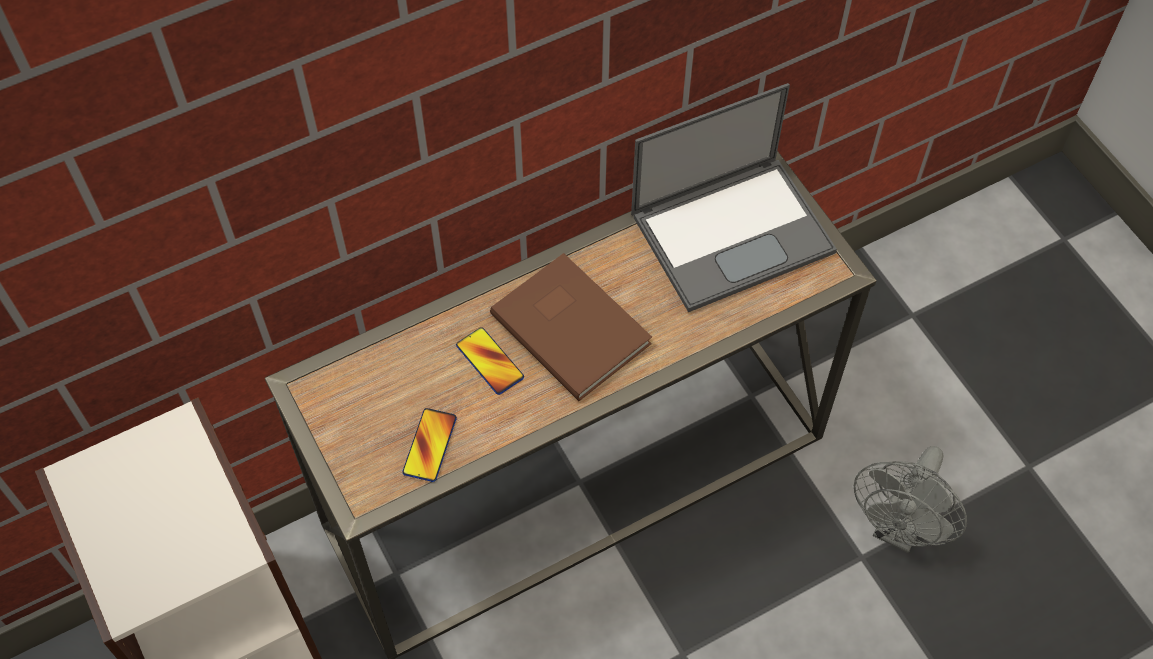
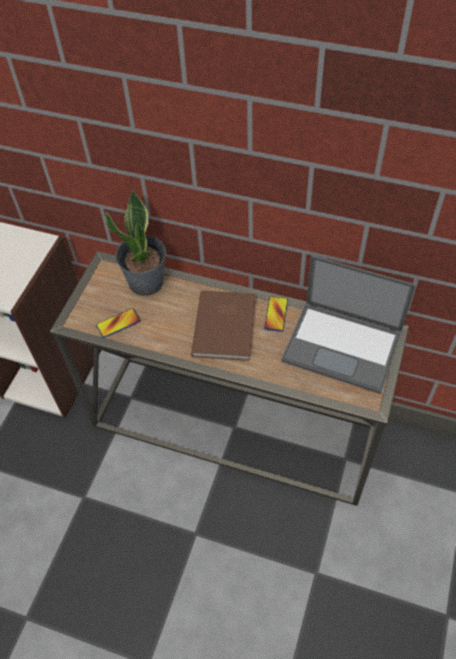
camera: 50 degrees right, 5 degrees down
phone [456,327,524,395] -> phone moved to [264,296,288,332]
grey fan [854,446,967,553] -> none
none -> potted plant [105,189,166,296]

